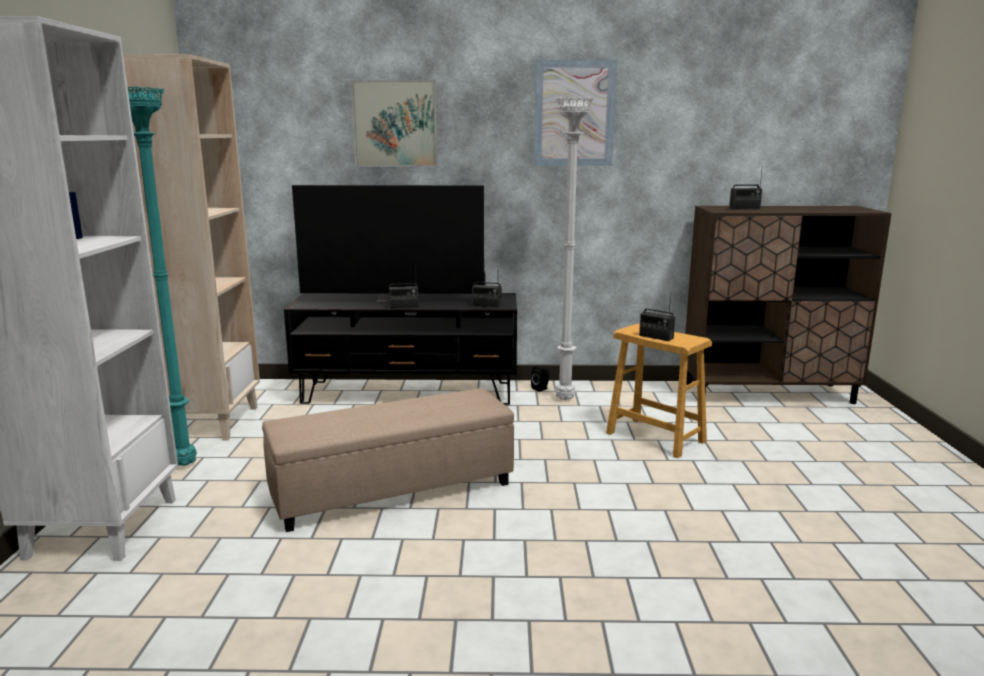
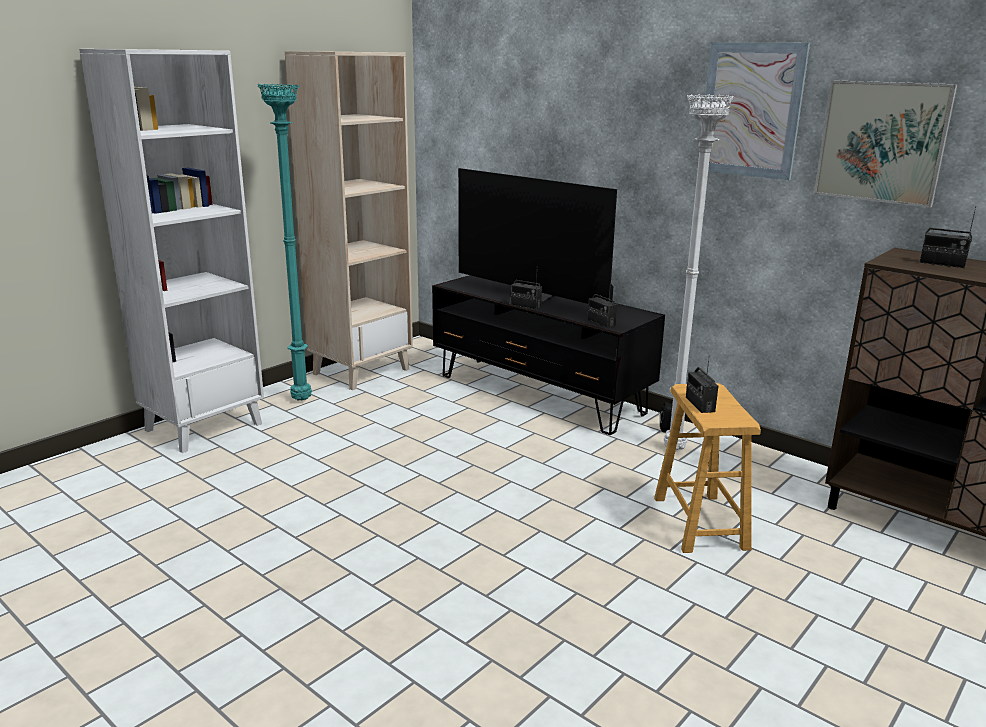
camera: 40 degrees right, 5 degrees up
beige ottoman [262,388,514,532] -> none
picture [351,80,438,167] -> picture moved to [814,80,958,208]

